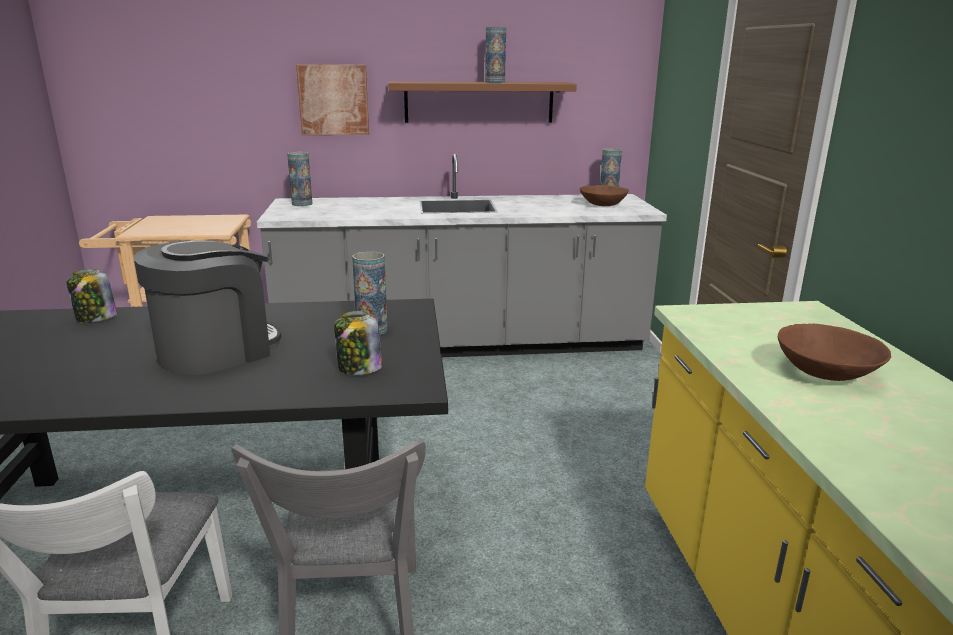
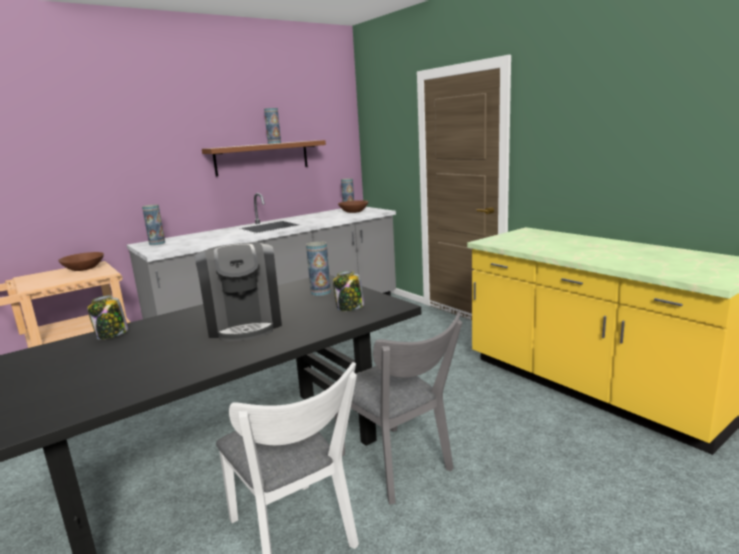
camera: 30 degrees left, 5 degrees down
coffee machine [134,240,281,375] -> coffee machine turned 150 degrees clockwise [194,243,282,341]
picture [296,64,369,135] -> none
brown bowl [778,324,891,381] -> brown bowl moved to [58,252,104,271]

